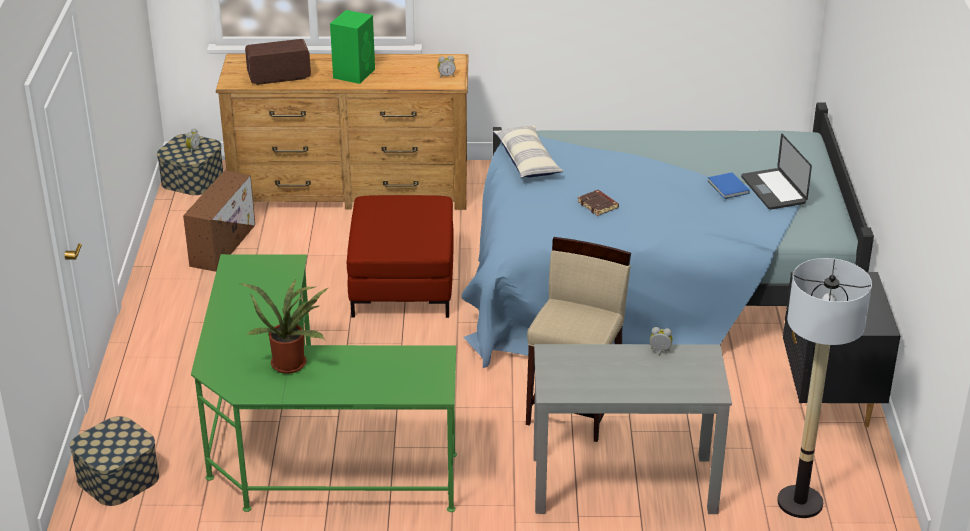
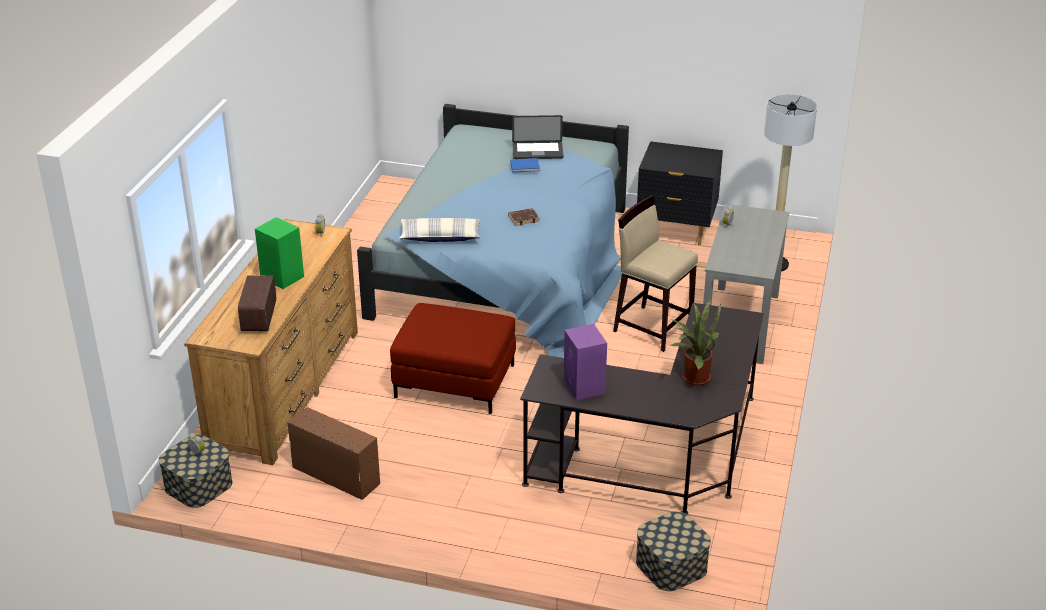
camera: 75 degrees left, 0 degrees up
green desk [191,254,457,512] -> black desk [520,303,764,515]
none -> purple speaker [564,324,607,400]

